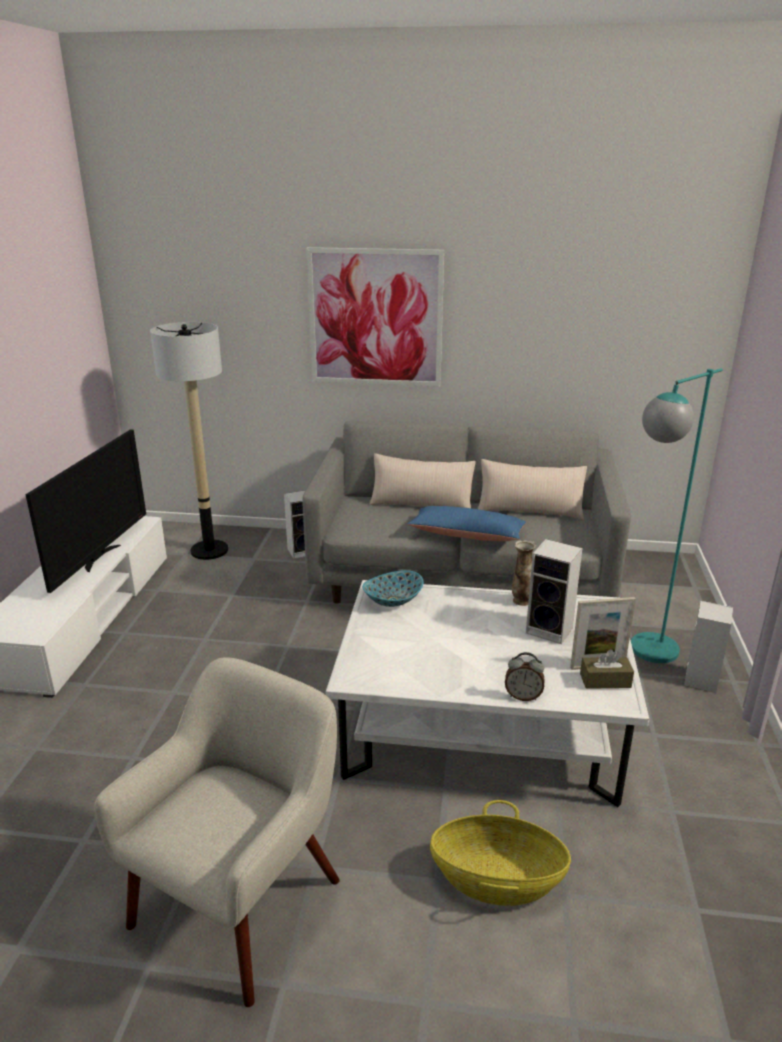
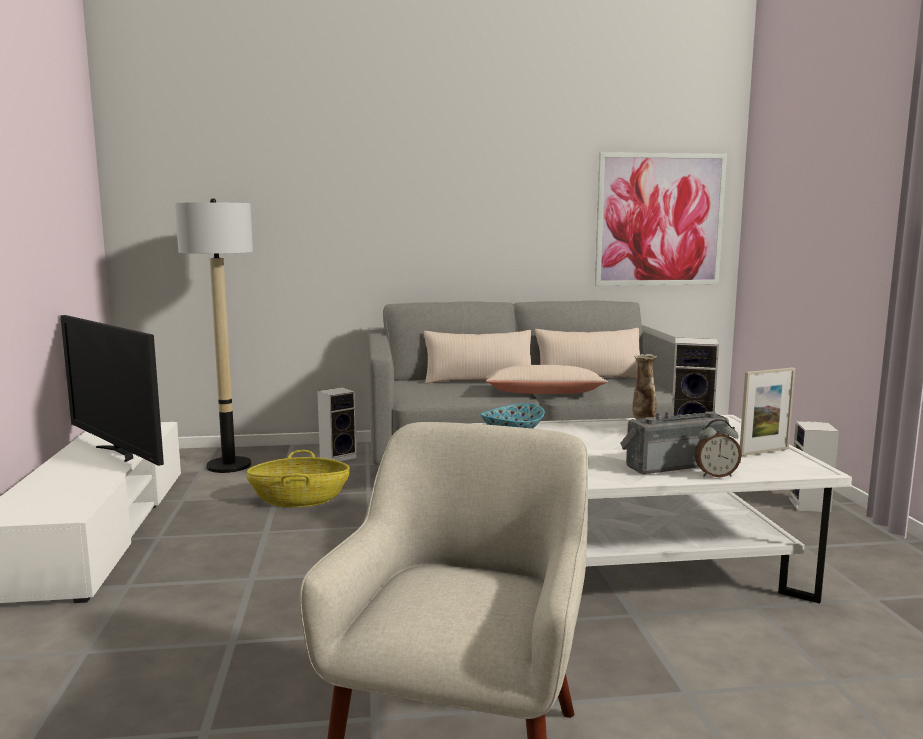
camera: 15 degrees left, 15 degrees down
television [25,429,146,593] -> television turned 135 degrees clockwise [60,315,164,466]
picture [306,247,444,387] -> picture moved to [595,152,727,286]
blue pillow [407,506,526,541] -> beige pillow [485,365,608,394]
basket [430,800,571,906] -> basket moved to [247,450,350,507]
brown tissue box [580,649,634,689] -> none
turquoise floor lamp [631,368,723,663] -> none
none -> radio [620,411,729,474]

